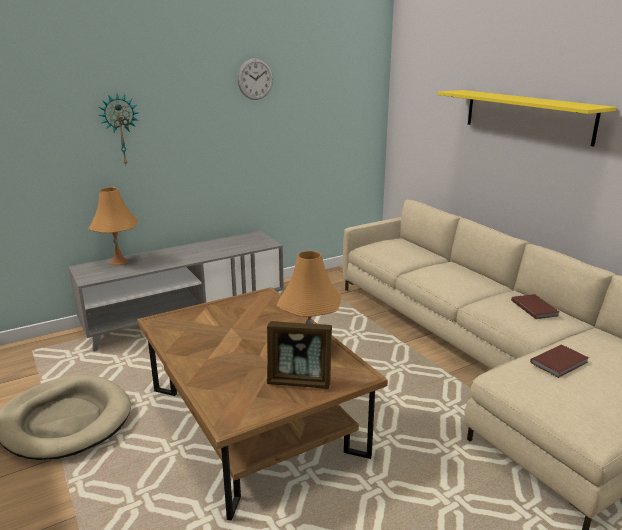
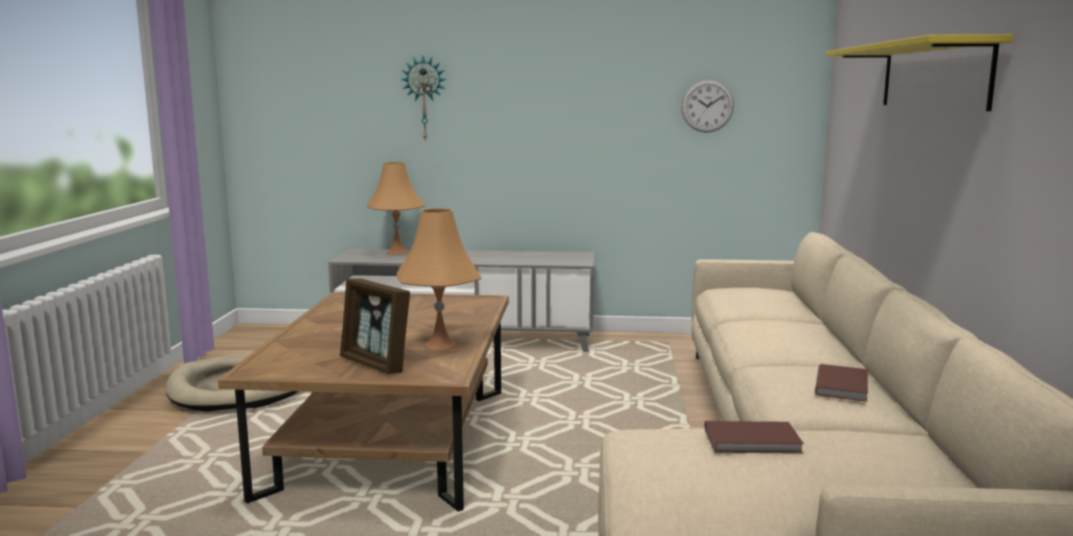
camera: 35 degrees right, 10 degrees down
wall clock [237,58,273,100] -> wall clock moved to [681,80,734,133]

